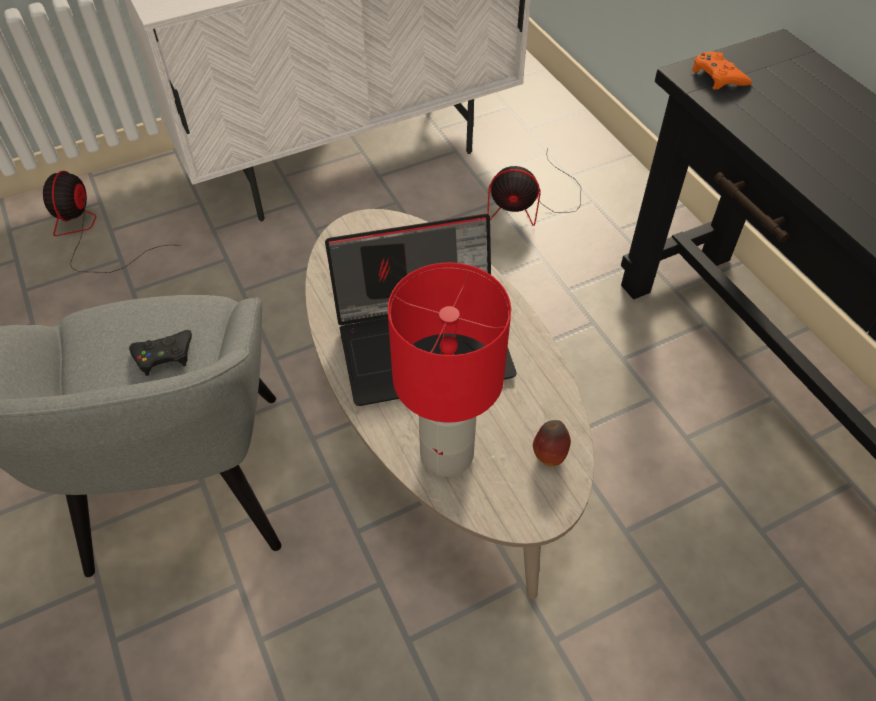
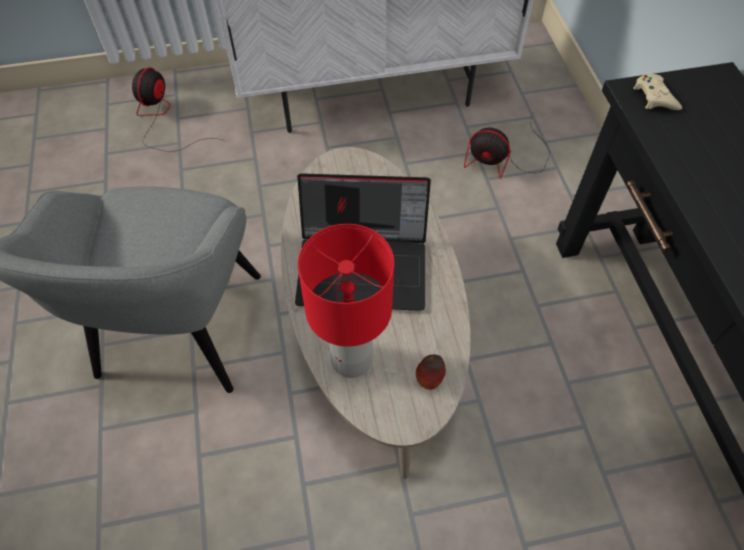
camera: 15 degrees right, 5 degrees up
black game controller [129,330,192,376] -> none
orange game controller [692,52,752,90] -> beige game controller [633,74,682,110]

